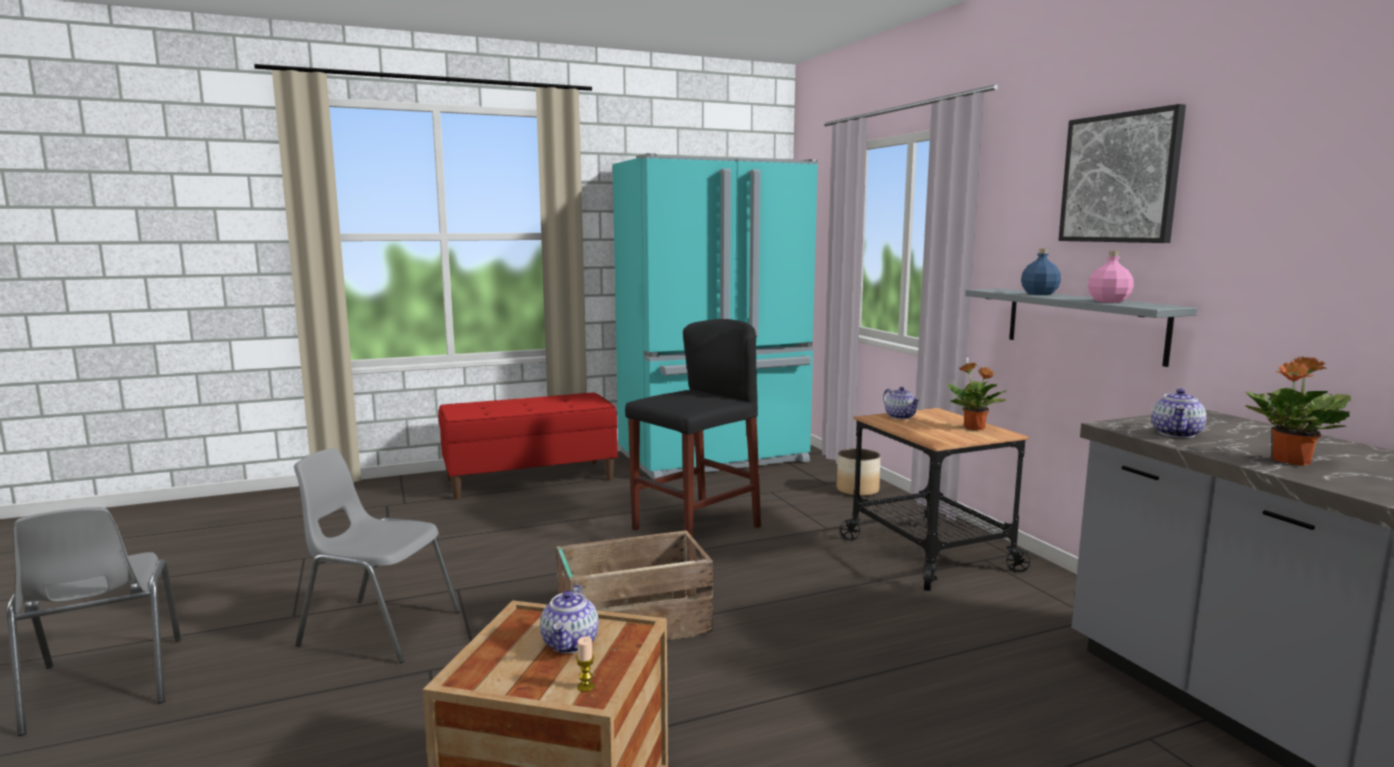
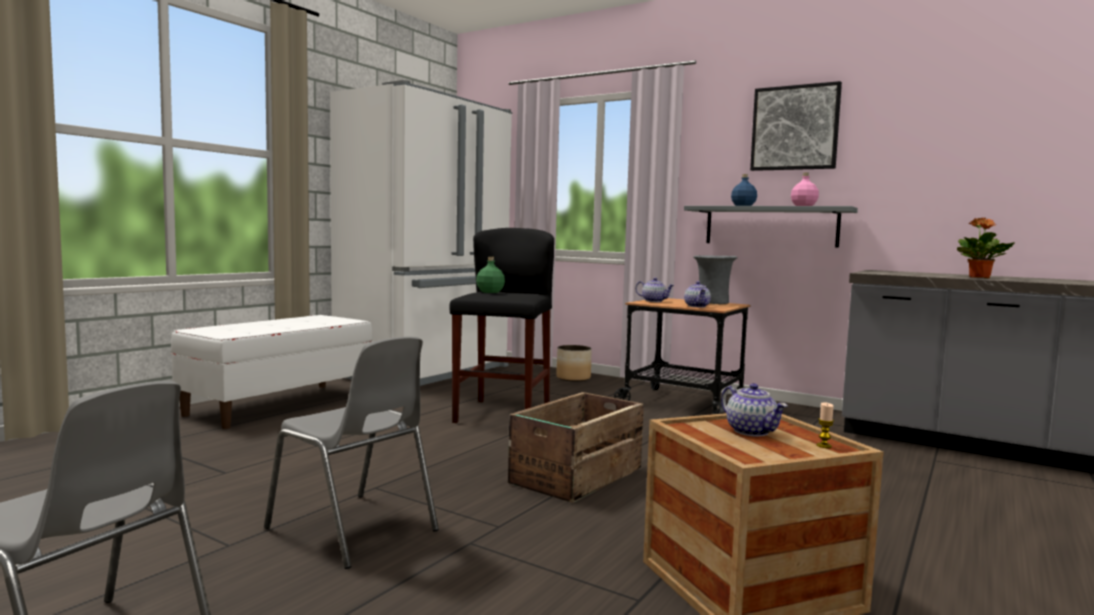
camera: 35 degrees left, 5 degrees down
grey chair [294,448,461,663] -> grey chair turned 120 degrees counterclockwise [264,337,439,569]
red bench [438,393,618,500] -> white bench [171,315,373,429]
turquoise fridge [613,153,818,479] -> white fridge [330,80,512,386]
potted plant [947,363,1006,430] -> grey vase [693,255,738,304]
teapot [1151,389,1207,438] -> teapot moved to [684,281,711,307]
none -> green bottle [476,257,505,293]

